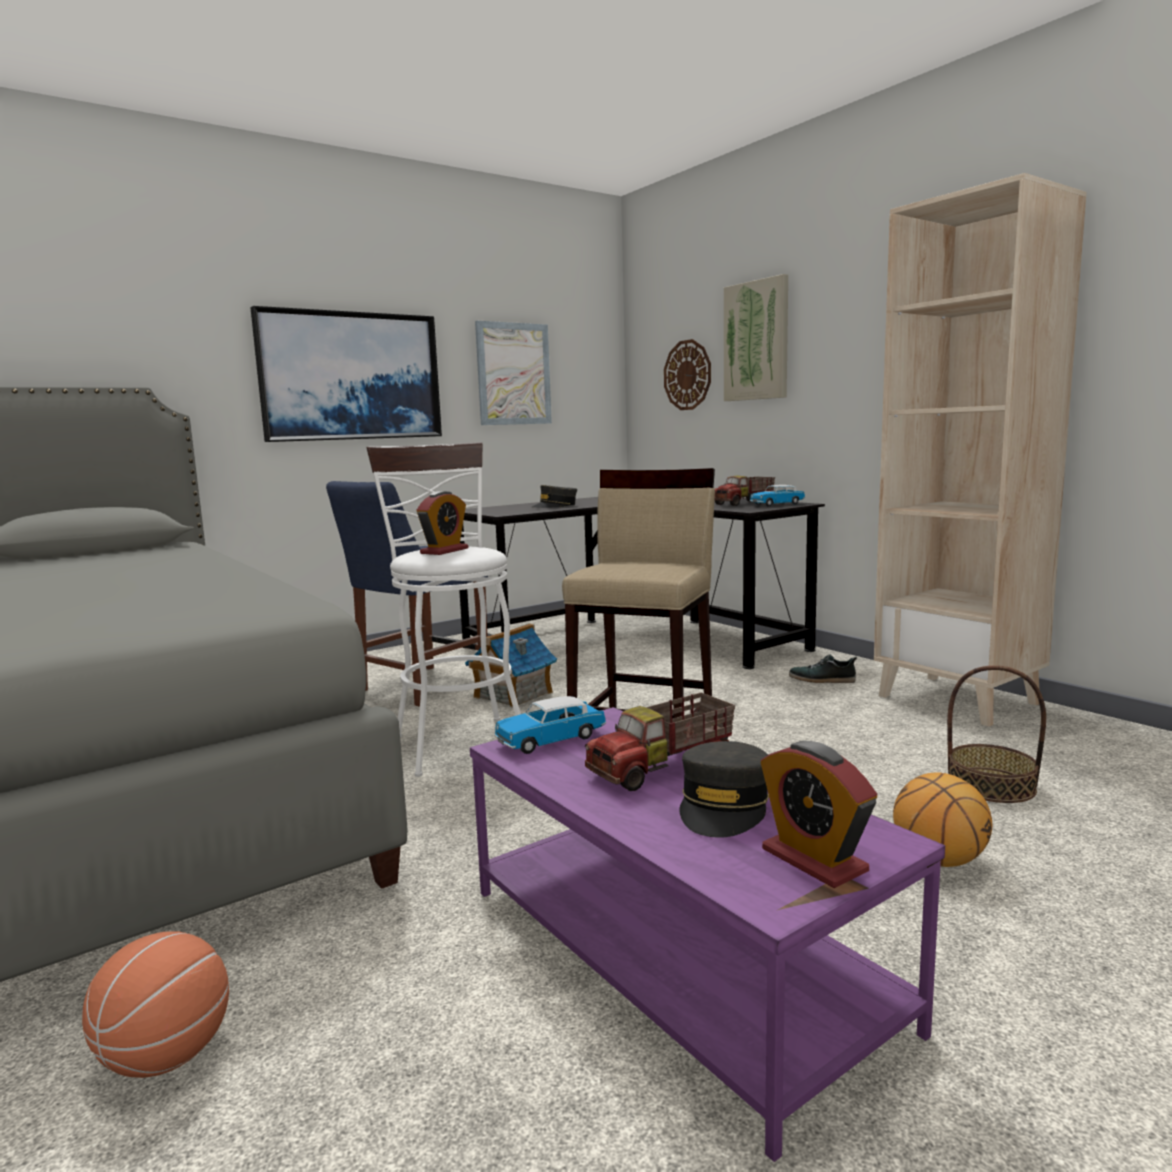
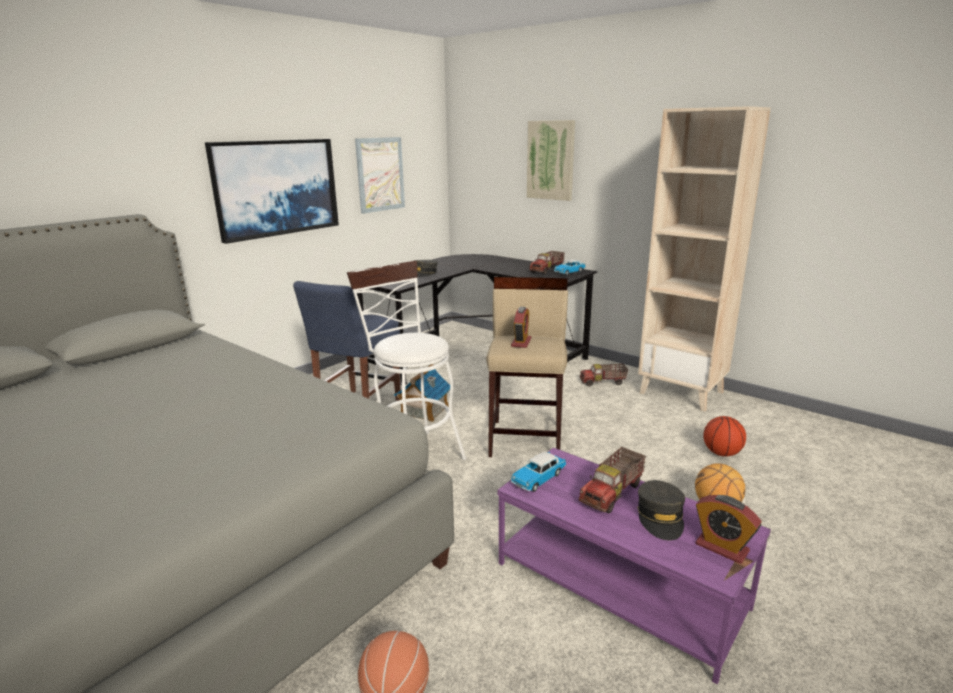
camera: 15 degrees left, 10 degrees up
alarm clock [417,491,468,555] -> alarm clock moved to [511,307,531,348]
wall clock [664,339,711,410] -> none
shoe [789,654,857,683] -> toy truck [580,364,628,387]
basket [947,665,1046,803] -> basketball [703,416,746,457]

